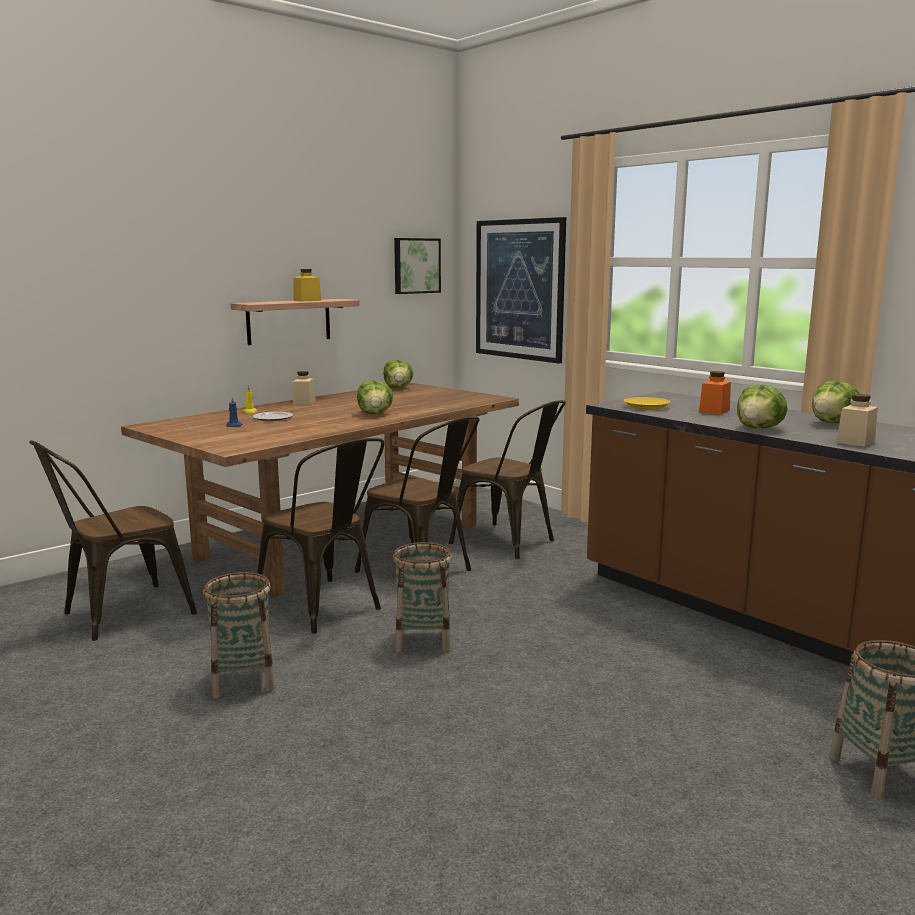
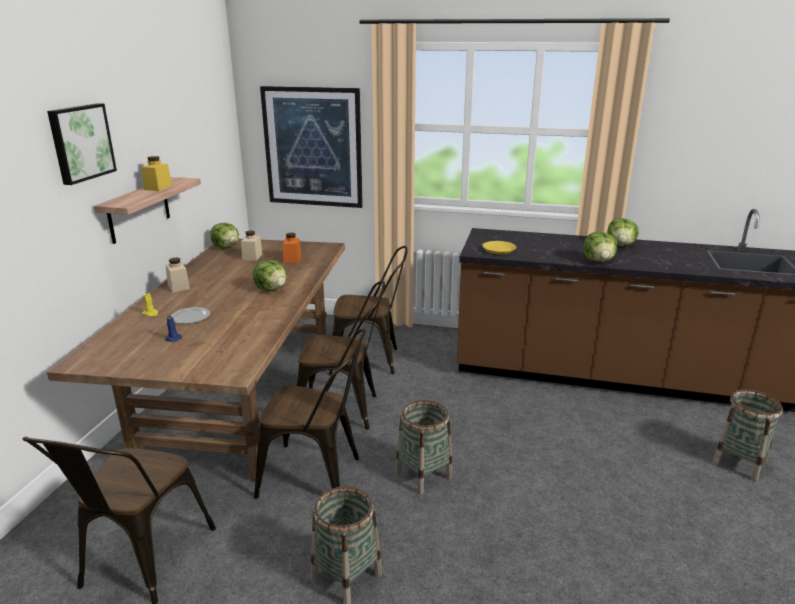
camera: 35 degrees left, 10 degrees up
picture [394,238,441,294] -> picture moved to [47,103,117,185]
orange jar [699,371,731,415] -> orange jar moved to [283,233,301,263]
beige jar [836,394,878,447] -> beige jar moved to [241,230,263,261]

